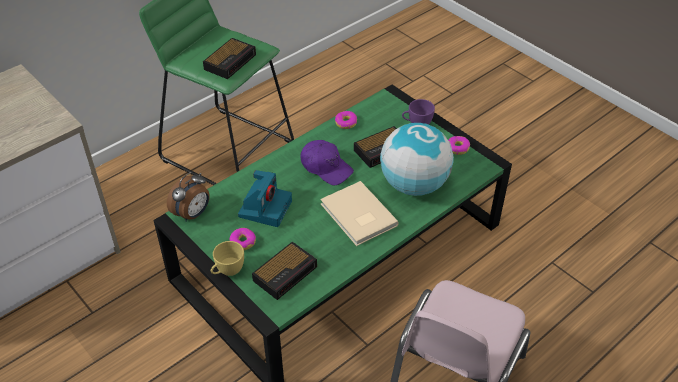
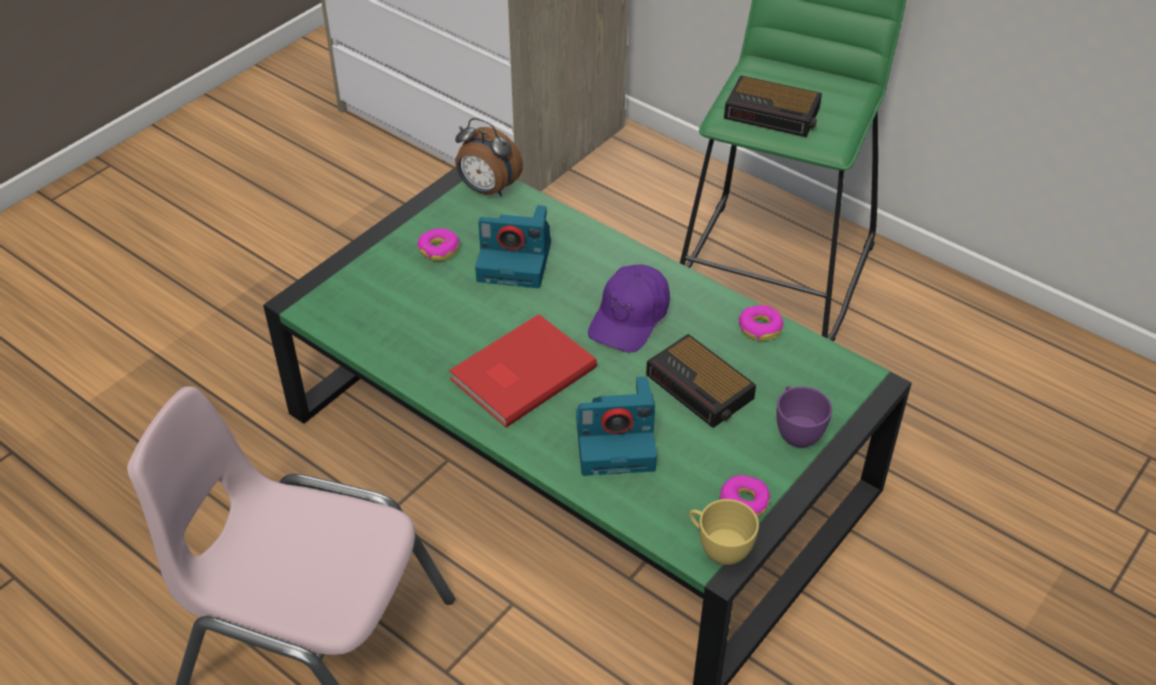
camera: 80 degrees right, 0 degrees up
yellow cup [211,241,244,276] -> yellow cup moved to [689,499,759,565]
alarm clock [252,242,317,300] -> none
beige book [320,181,399,246] -> red book [449,314,597,428]
globe [380,123,454,196] -> camera [576,377,657,476]

